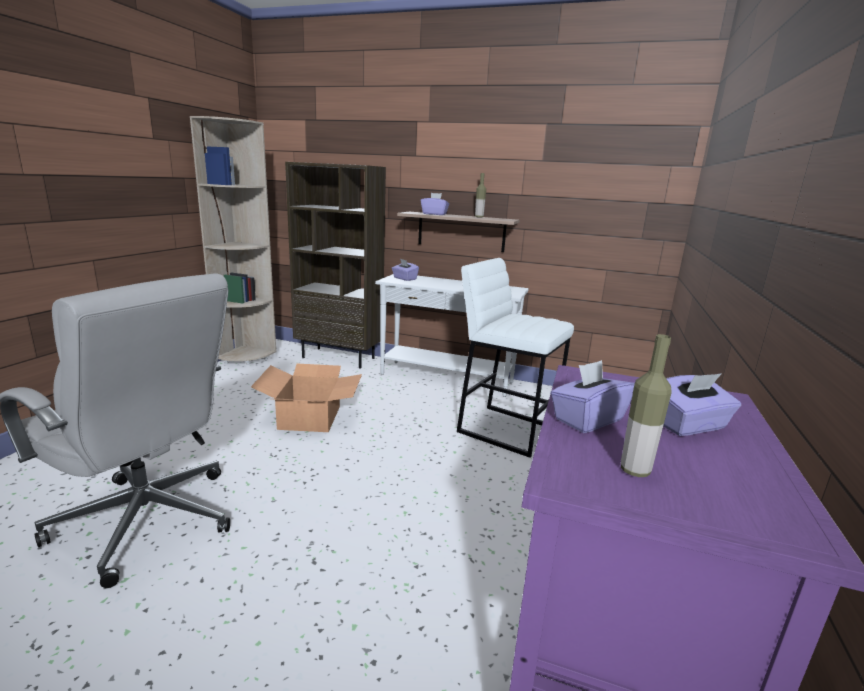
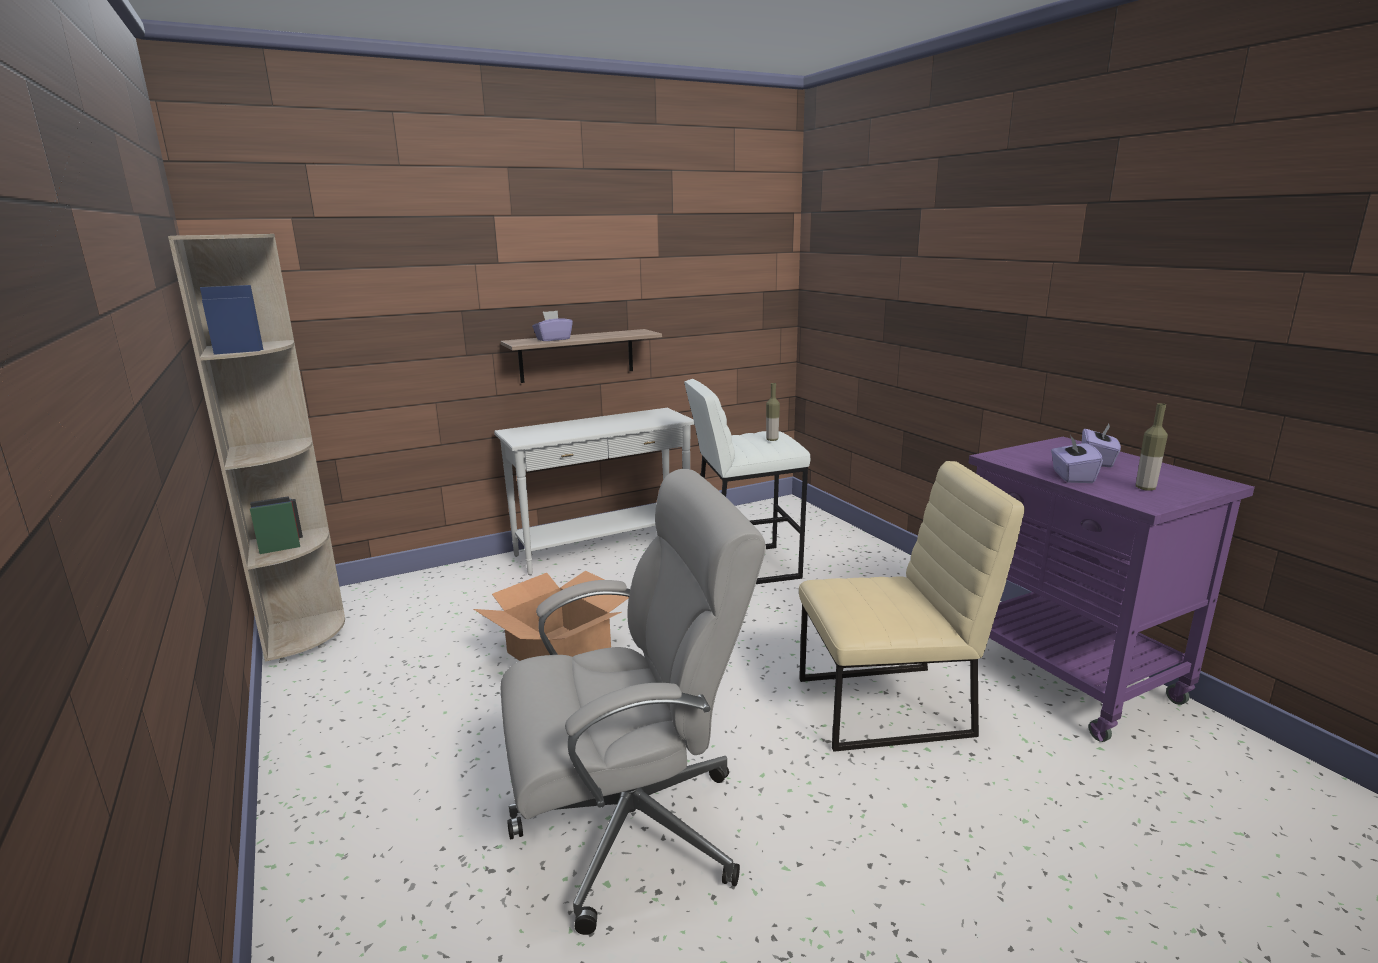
camera: 45 degrees left, 0 degrees up
brown bookcase [285,162,386,369] -> none
purple tissue box [392,259,419,281] -> none
bottle [475,173,486,218] -> bottle moved to [766,383,780,441]
none -> beige chair [799,461,1025,752]

